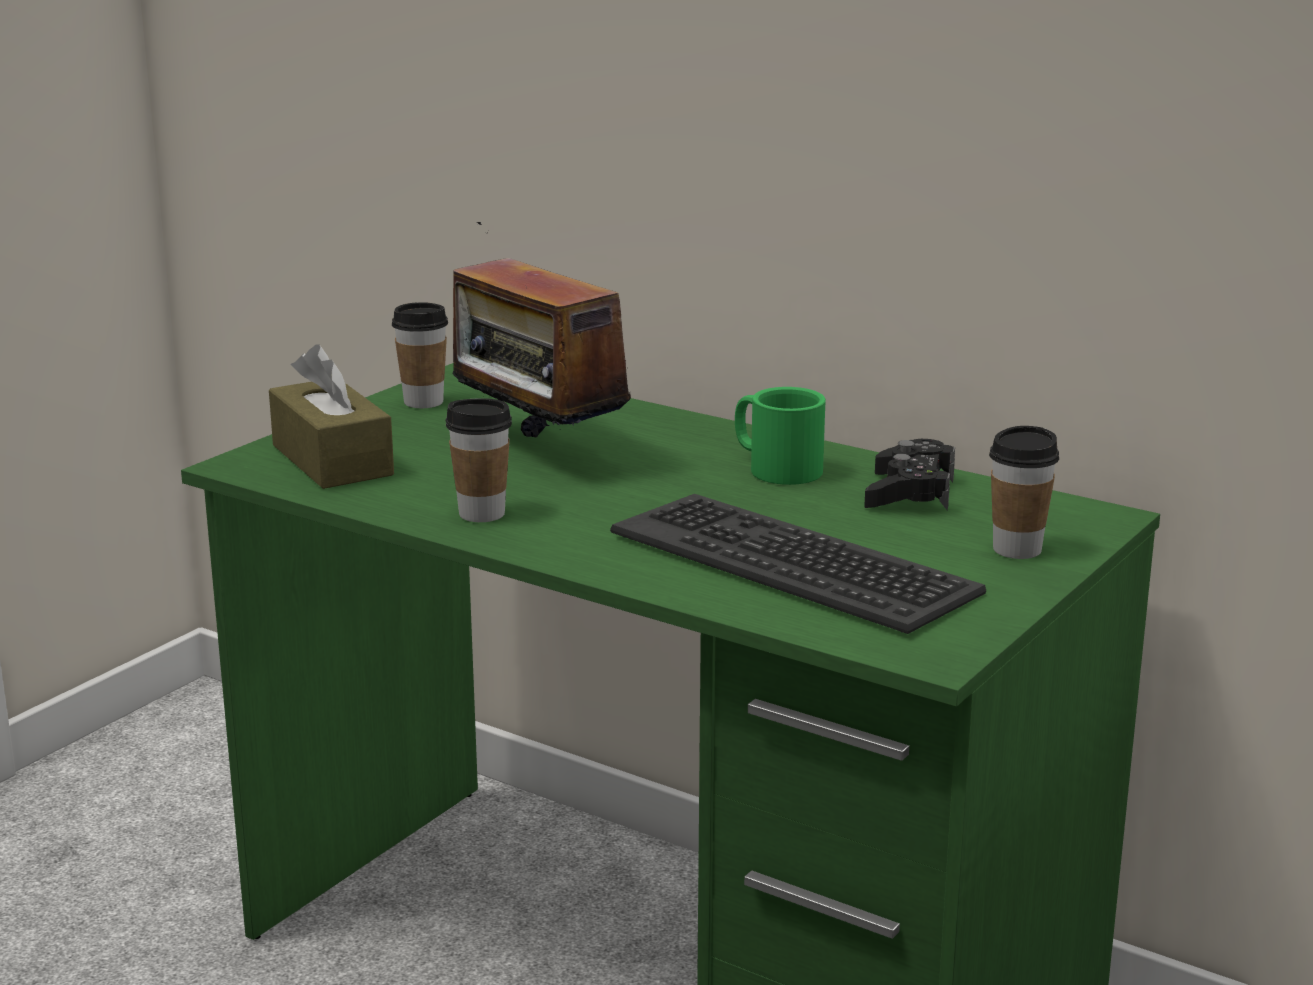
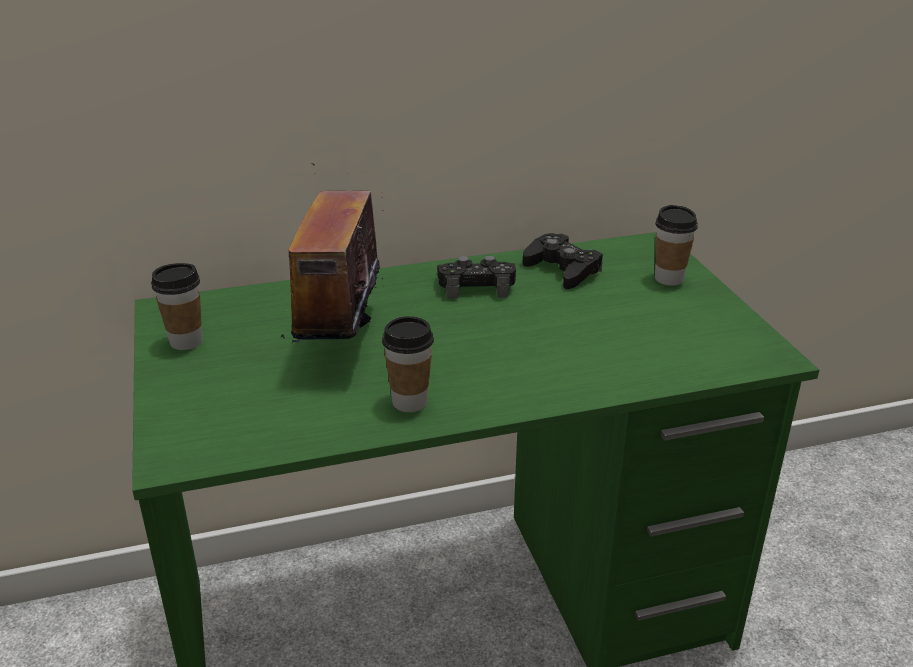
camera: 50 degrees left, 10 degrees up
brown tissue box [269,345,394,489] -> none
radio [452,222,631,437] -> radio turned 90 degrees clockwise [281,163,385,343]
keyboard [610,494,986,634] -> none
green mug [735,387,826,485] -> black game controller [437,255,516,299]

